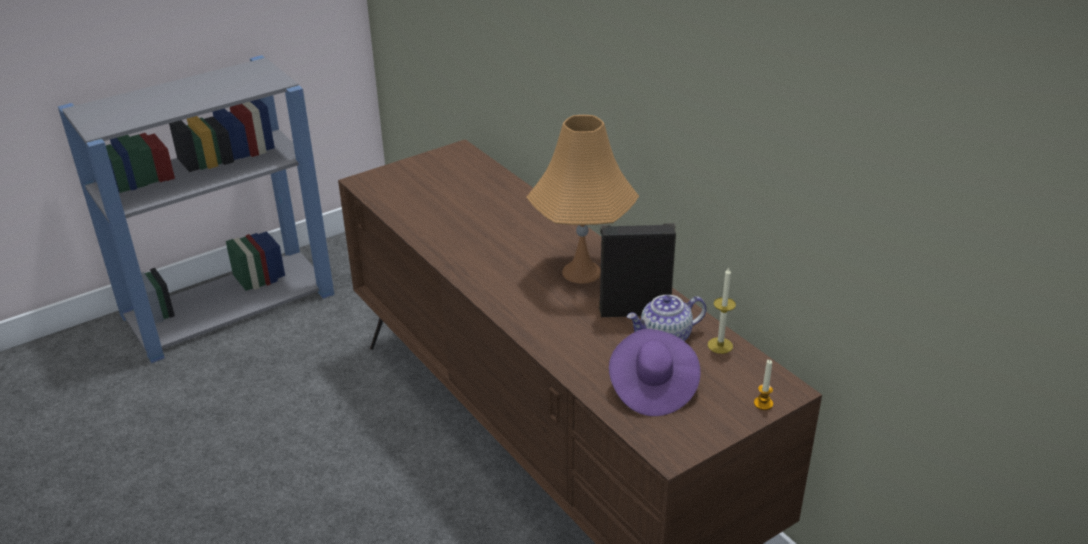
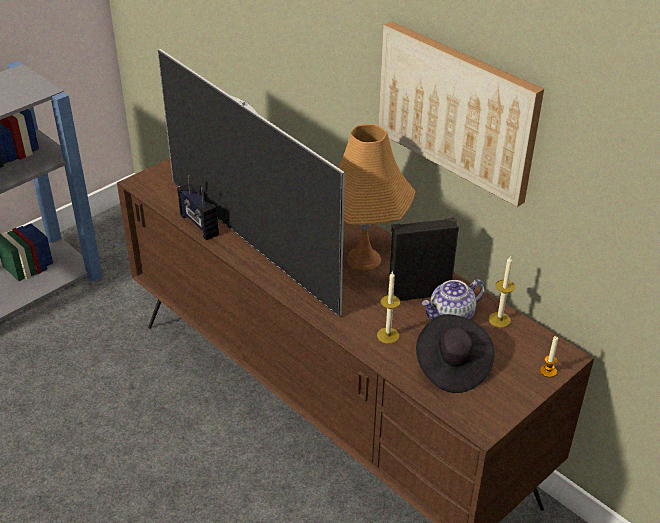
camera: 10 degrees left, 5 degrees up
purple hat [609,329,701,416] -> black hat [416,314,494,393]
none -> television [157,49,345,316]
none -> radio [177,175,219,240]
none -> candle [377,271,400,343]
none -> picture [378,21,544,207]

